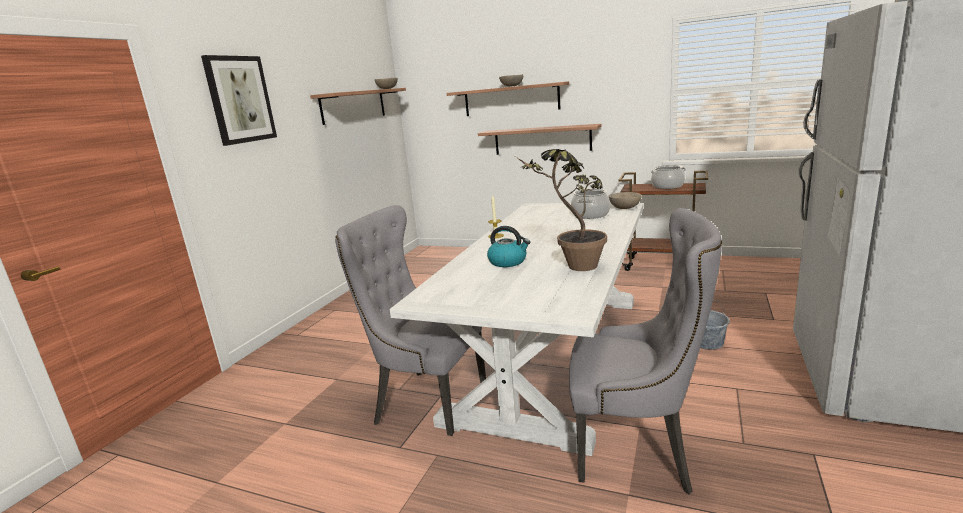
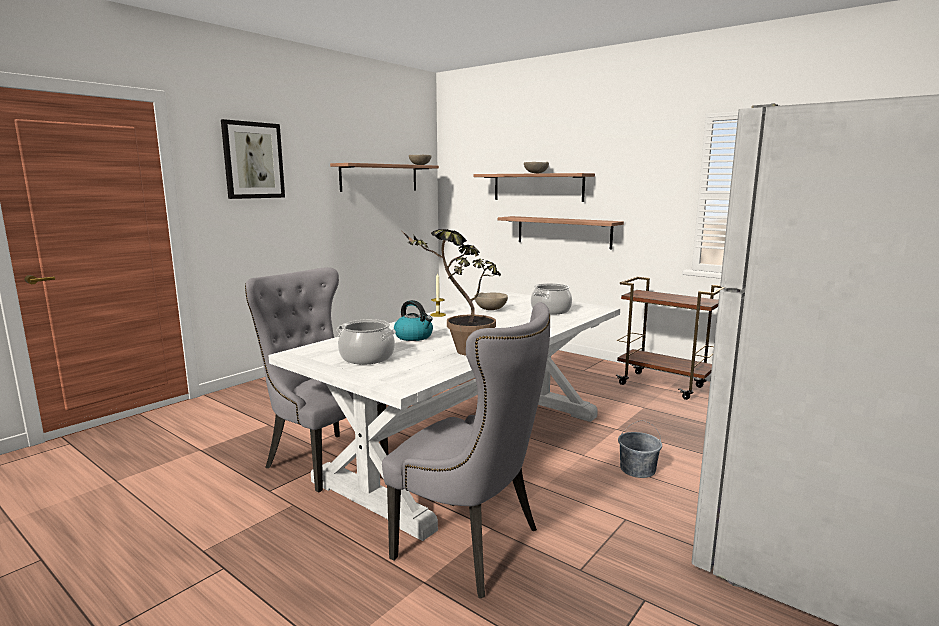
camera: 15 degrees right, 5 degrees down
beige bowl [609,192,641,209] -> beige bowl moved to [475,293,508,310]
cooking pot [650,165,686,189] -> cooking pot moved to [337,319,396,365]

